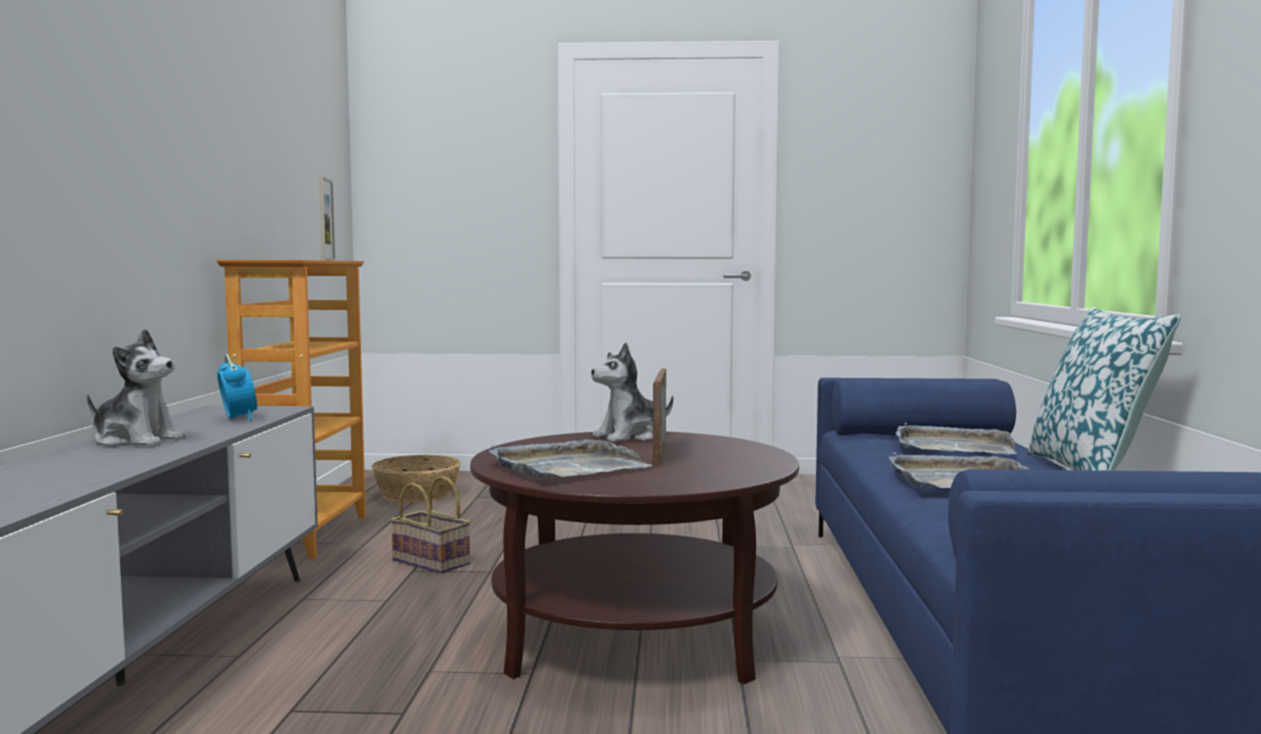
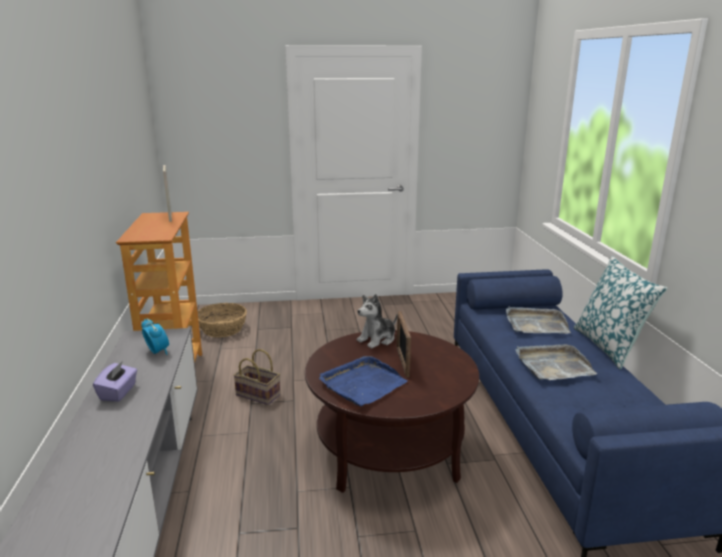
camera: 10 degrees left, 15 degrees up
plush toy [87,329,186,447] -> purple tissue box [93,361,137,402]
grey tray [489,439,652,478] -> blue tray [319,356,408,406]

